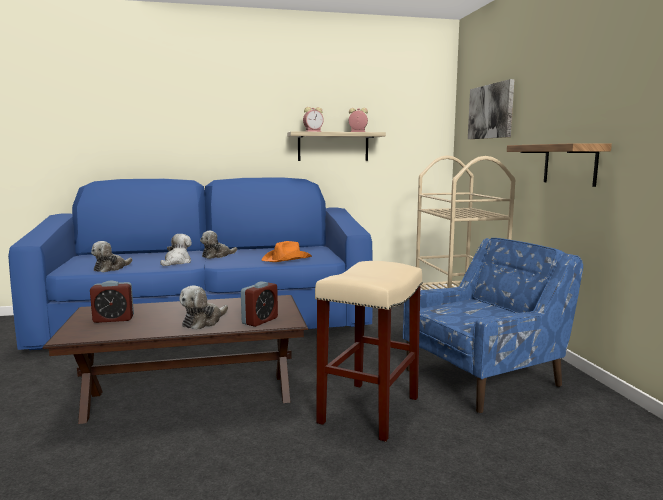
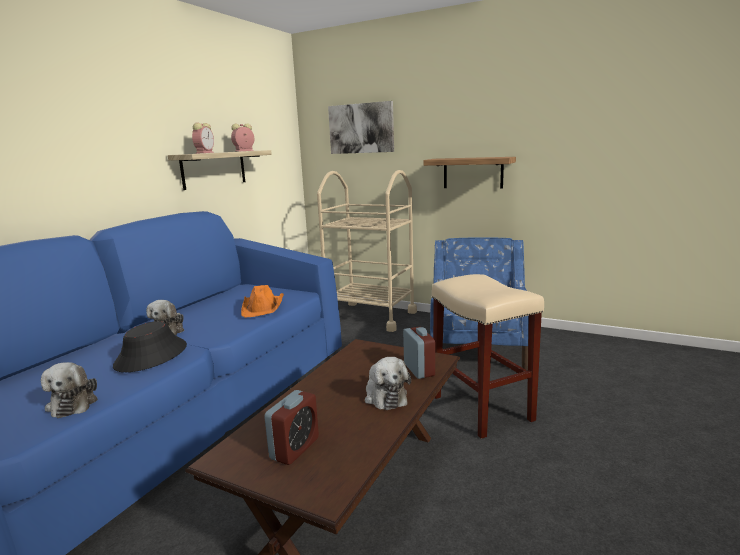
camera: 50 degrees left, 5 degrees up
plush toy [160,234,192,266] -> black hat [113,321,187,372]

